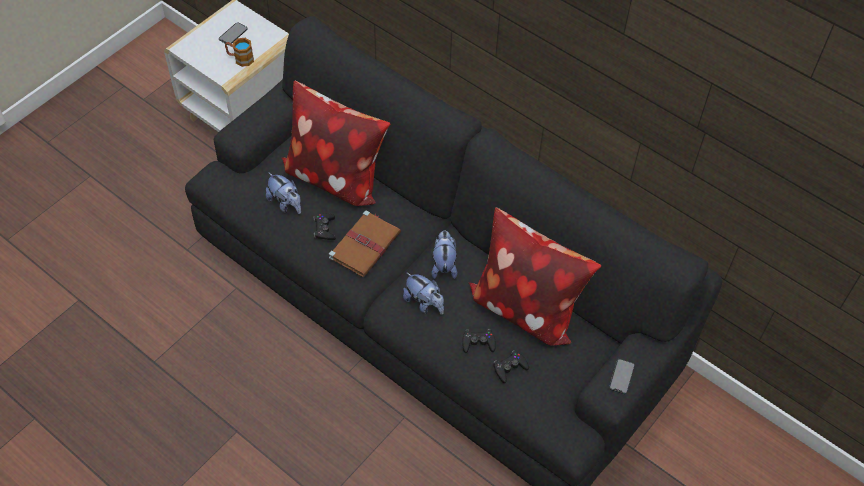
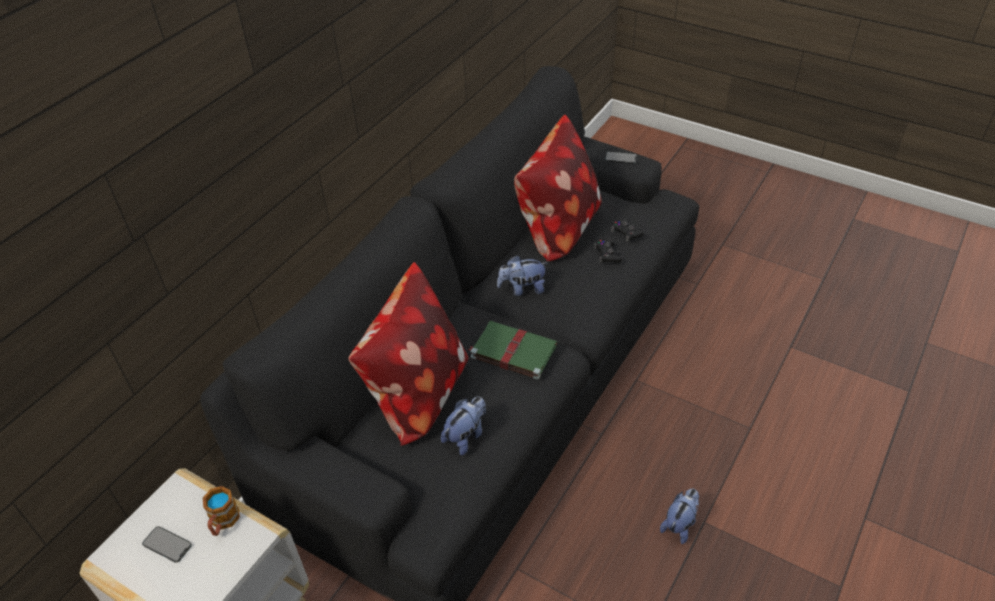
camera: 95 degrees left, 10 degrees down
black game controller [313,213,336,240] -> none
brown book [329,210,401,277] -> green book [468,321,557,380]
plush toy [403,272,444,315] -> plush toy moved to [660,489,700,544]

